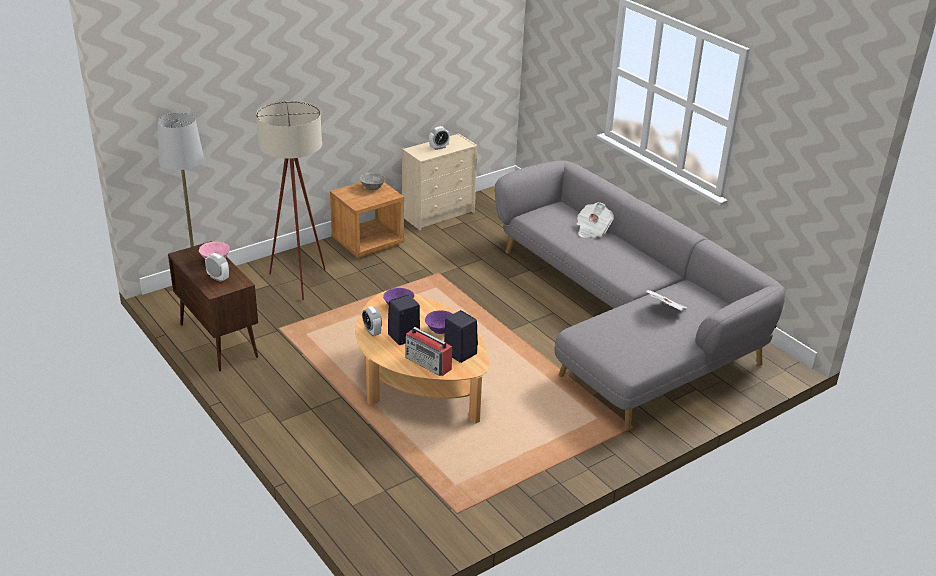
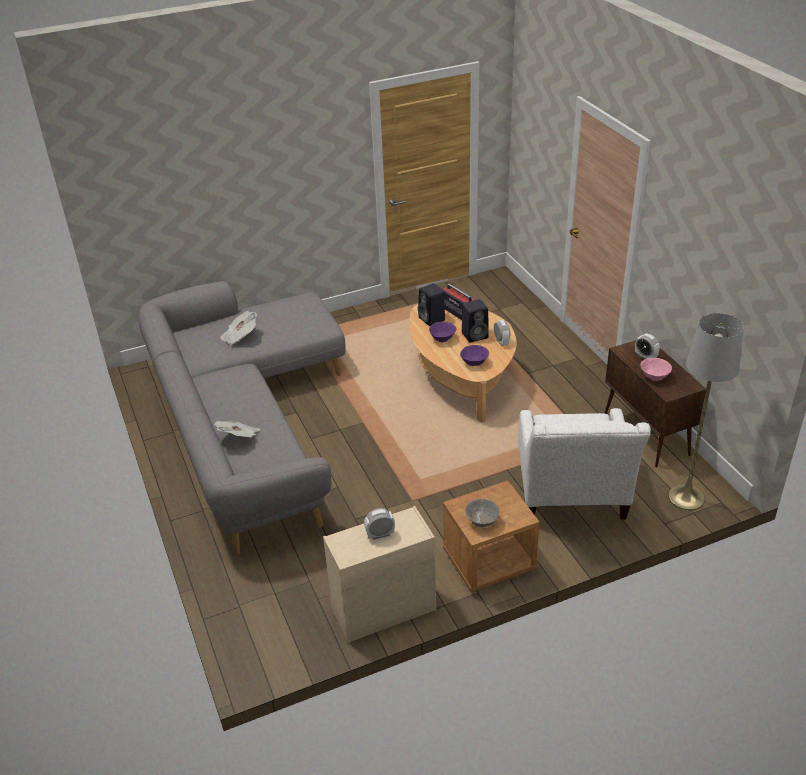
camera: 165 degrees left, 5 degrees up
beige floor lamp [256,101,326,300] -> white armchair [518,408,651,520]

